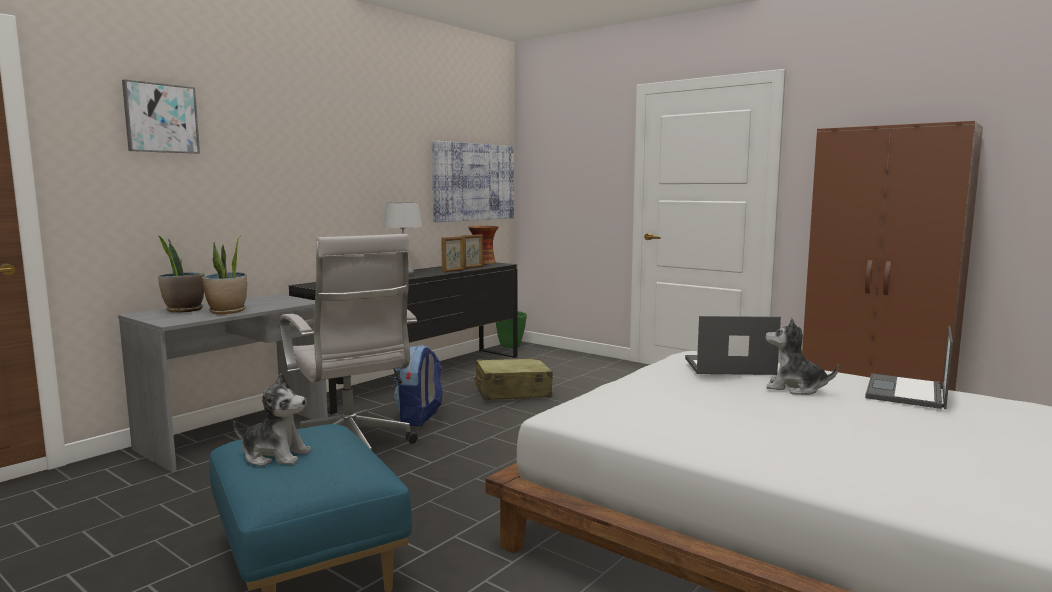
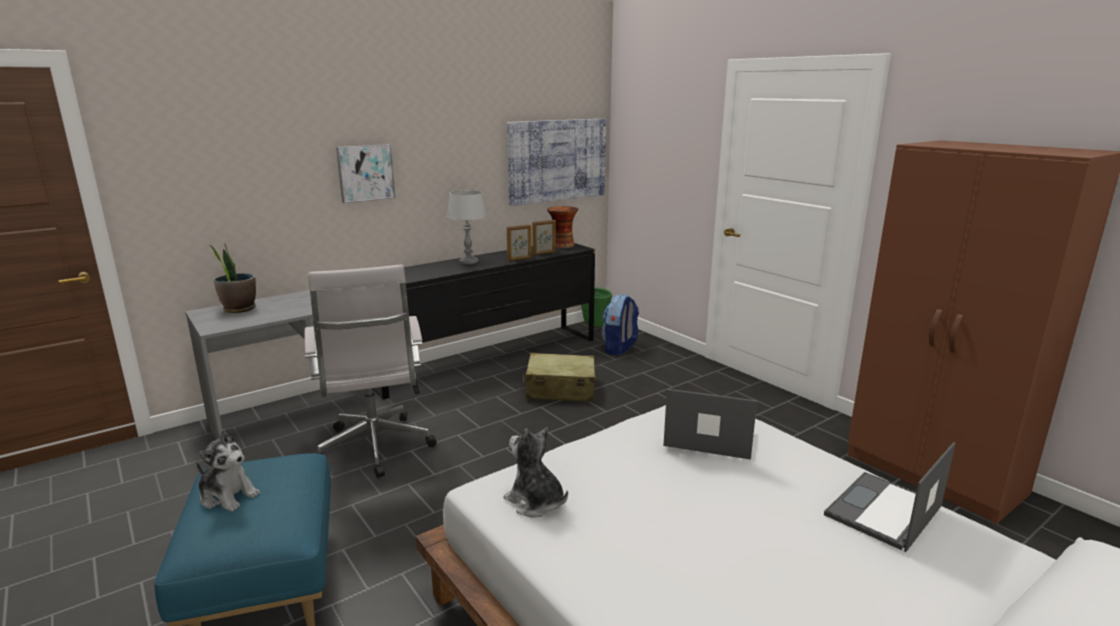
camera: 15 degrees right, 10 degrees up
picture [122,79,200,154] -> picture moved to [336,144,395,203]
potted plant [202,235,247,314] -> none
backpack [394,345,443,426] -> backpack moved to [601,294,639,355]
plush toy [765,318,839,395] -> plush toy moved to [504,427,568,518]

